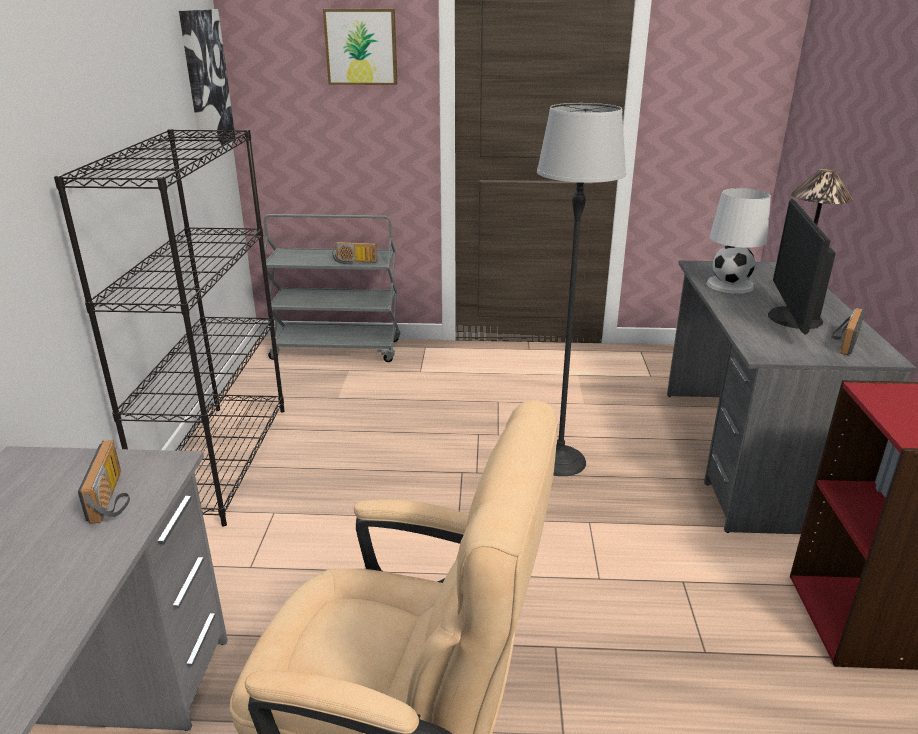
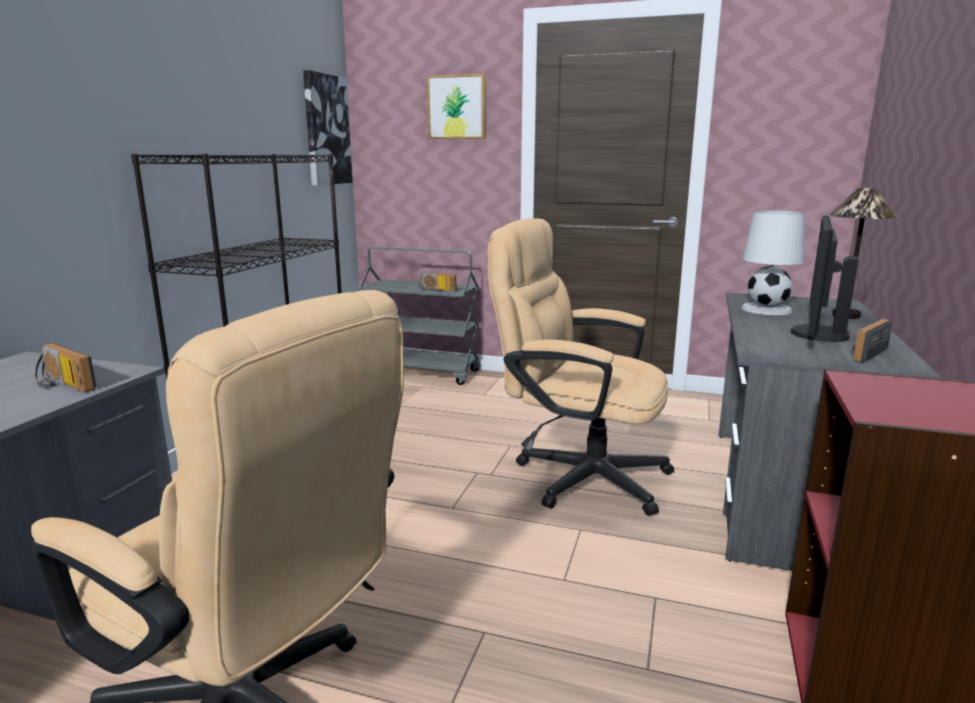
camera: 15 degrees right, 10 degrees down
radio [78,440,130,524] -> radio turned 120 degrees clockwise [35,343,96,392]
floor lamp [537,103,626,476] -> beige office chair [488,218,674,516]

